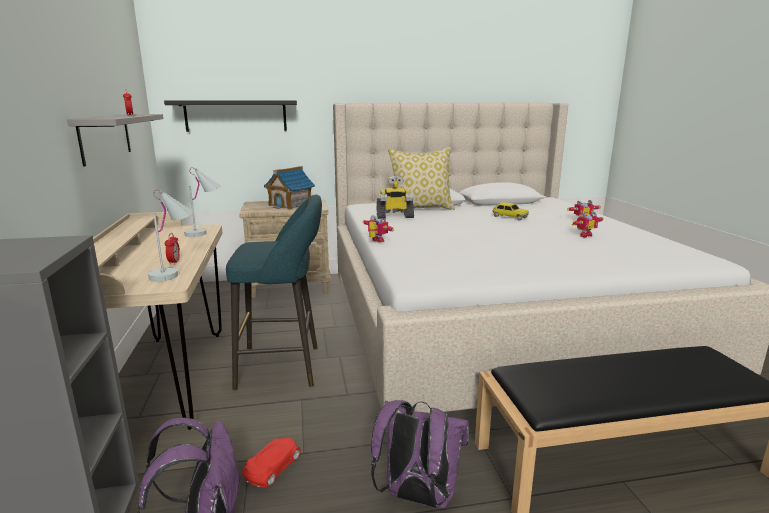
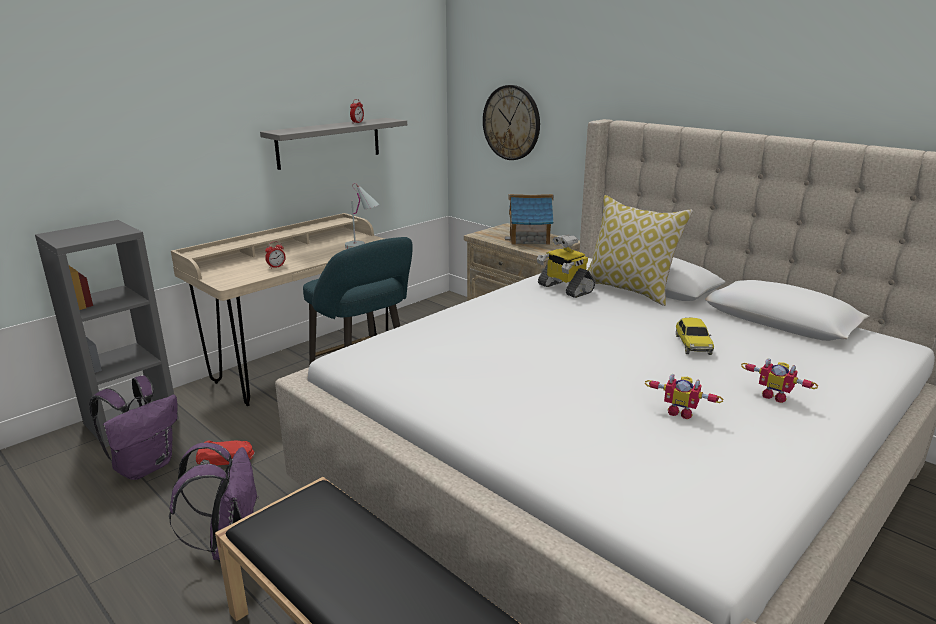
camera: 55 degrees right, 5 degrees up
white table lamp [148,189,193,281] -> none
black shelf [164,100,297,132] -> wall clock [483,85,540,160]
toy robot [363,215,394,242] -> none

